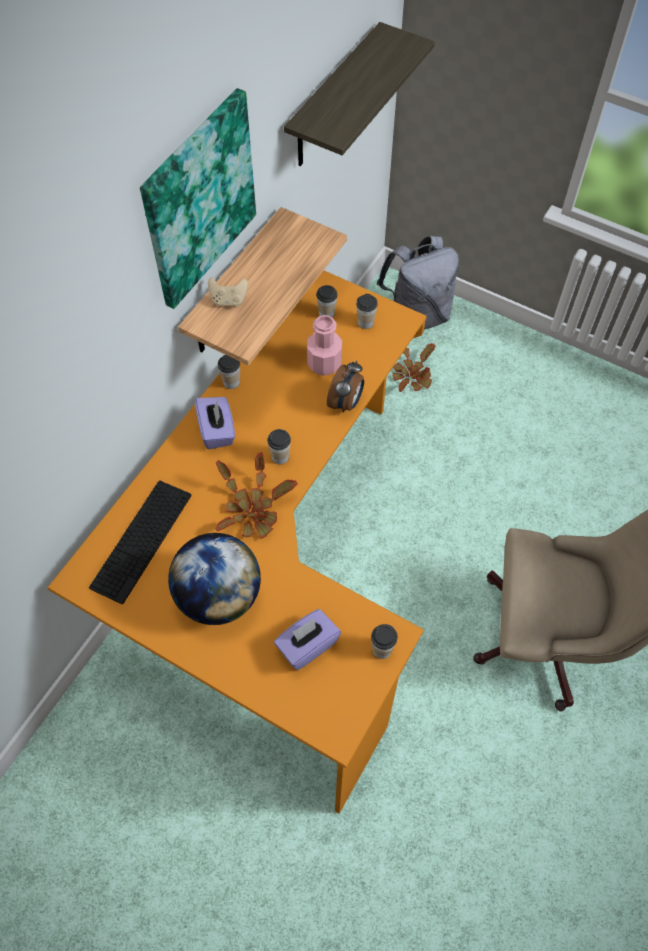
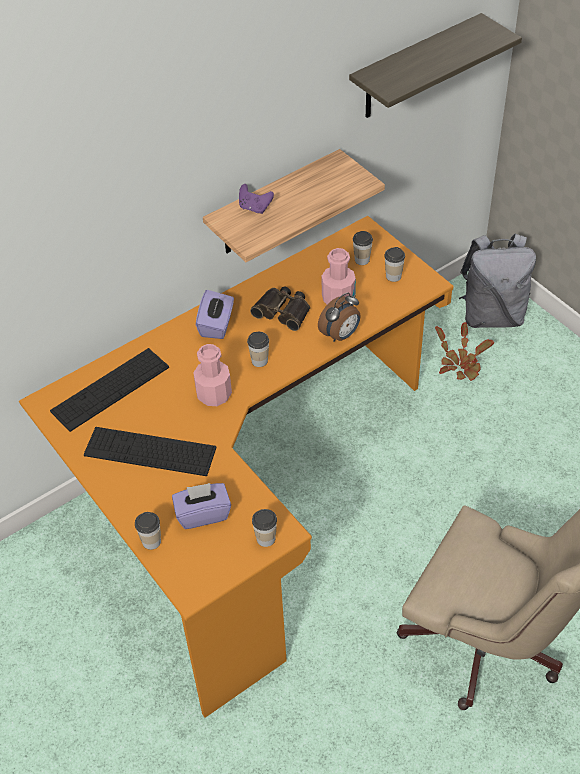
camera: 25 degrees right, 10 degrees down
picture [140,88,256,309] -> none
globe [168,533,261,625] -> keyboard [84,427,216,476]
beige game controller [208,277,248,306] -> purple game controller [239,184,274,214]
potted plant [216,452,298,539] -> pink bottle [193,344,232,406]
cup [218,355,240,389] -> cup moved to [135,512,161,550]
none -> binoculars [250,287,310,331]

